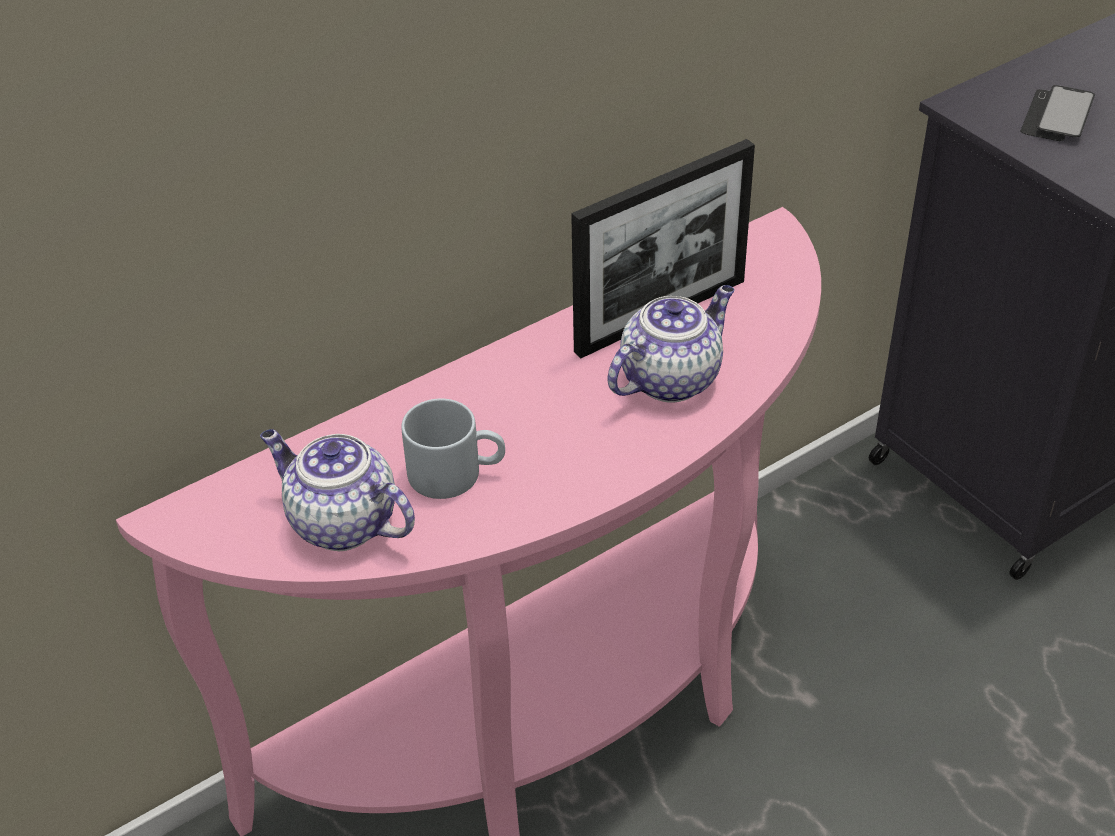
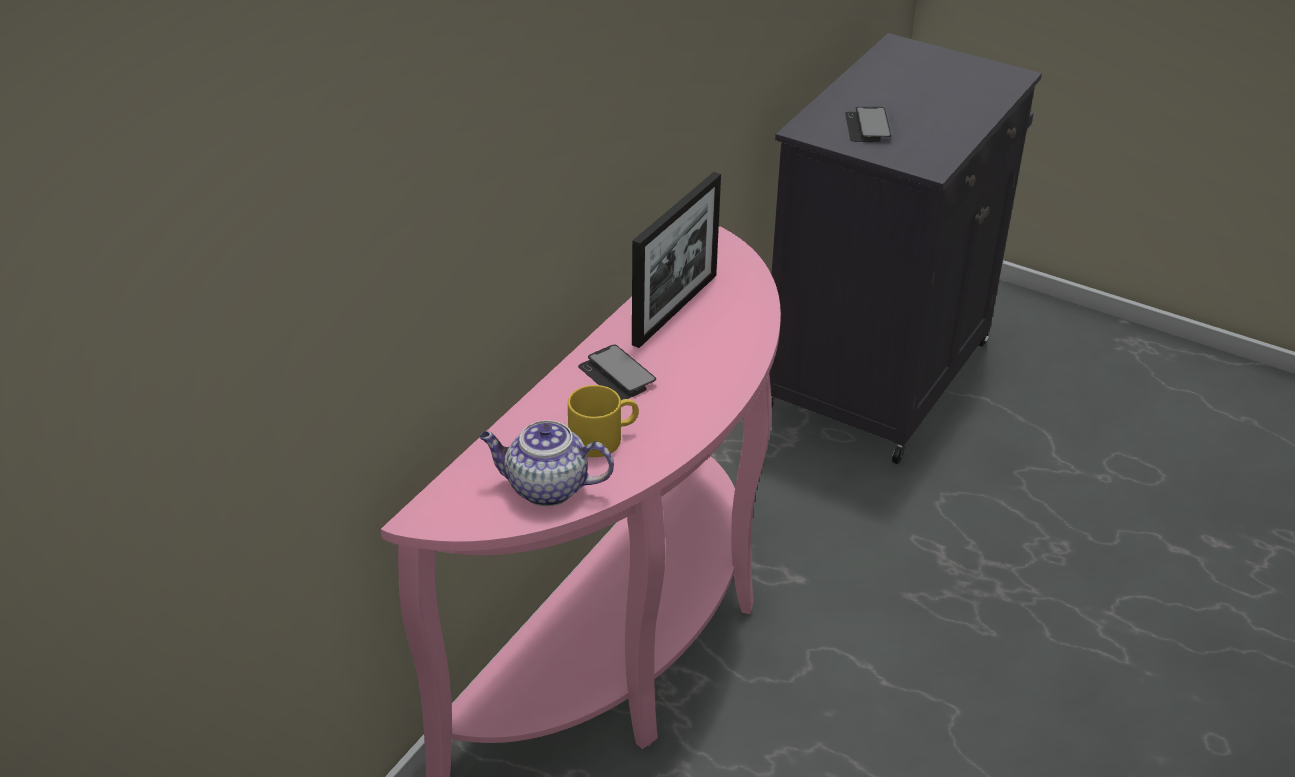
camera: 25 degrees left, 5 degrees down
grey mug [401,399,505,499] -> yellow mug [568,385,639,457]
teapot [608,285,734,403] -> none
none -> phone [578,345,656,400]

